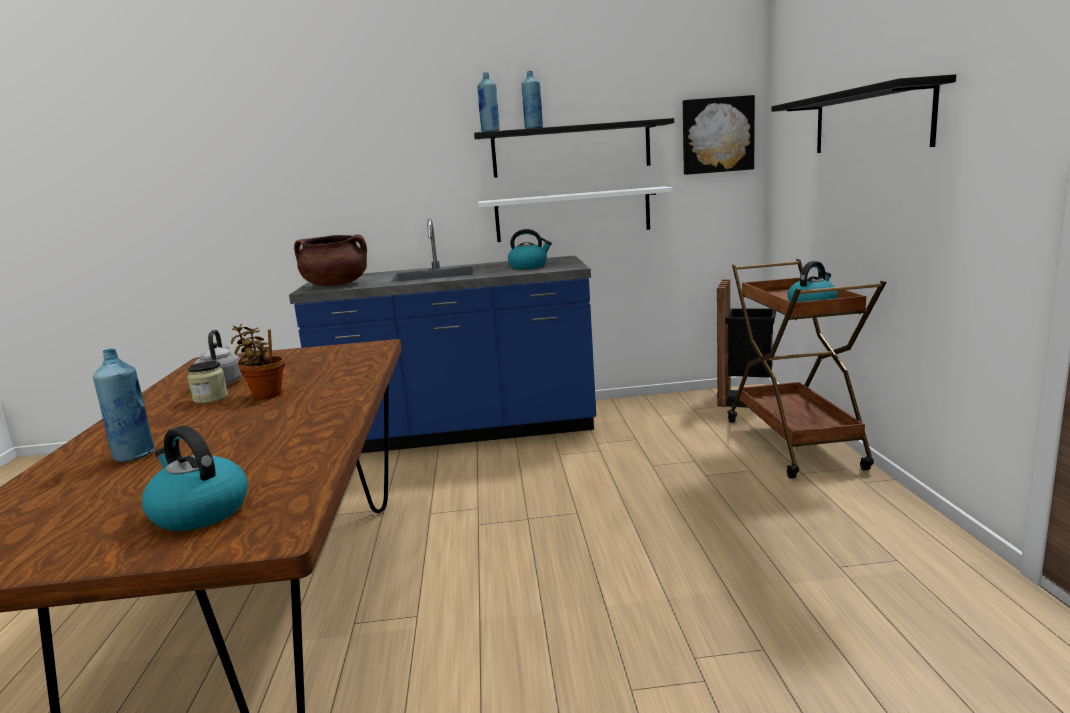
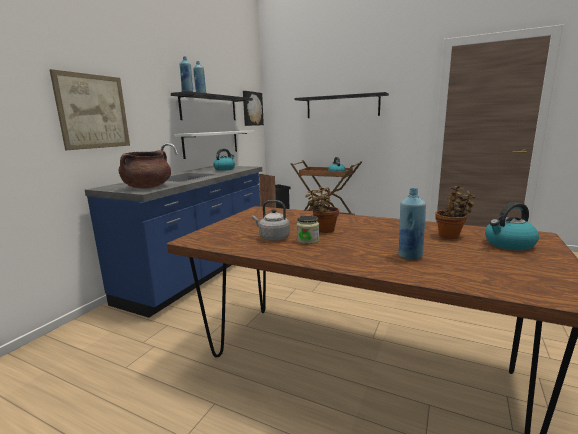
camera: 60 degrees left, 0 degrees up
none -> picture [50,69,130,150]
none -> potted plant [435,186,476,239]

